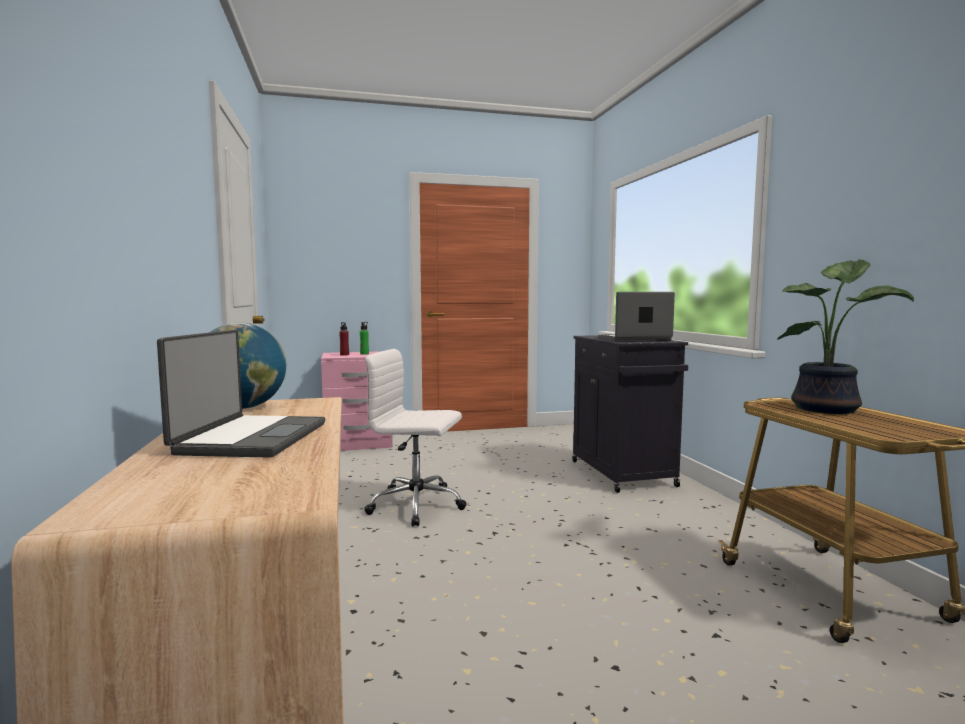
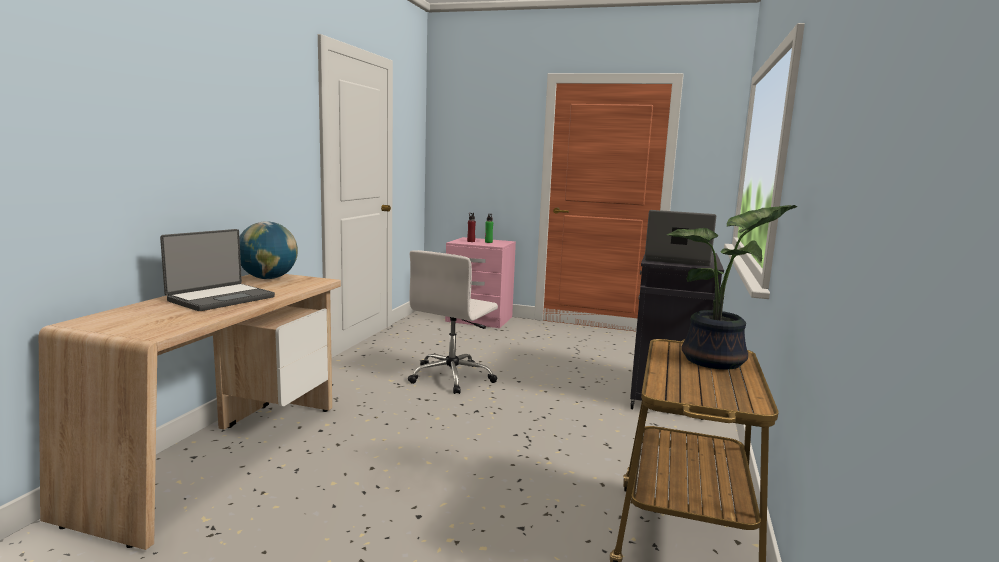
camera: 30 degrees right, 5 degrees up
white office chair [364,349,467,527] -> white office chair turned 105 degrees counterclockwise [408,250,498,394]

